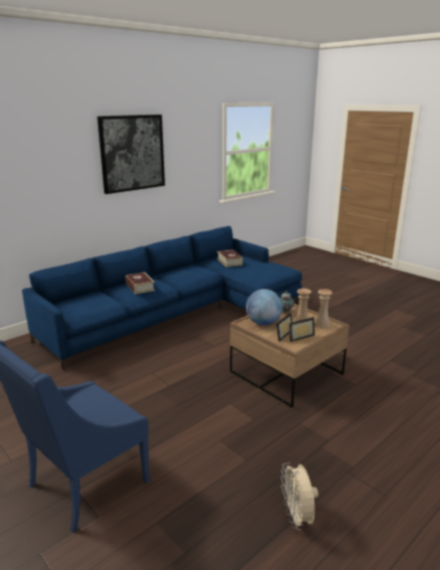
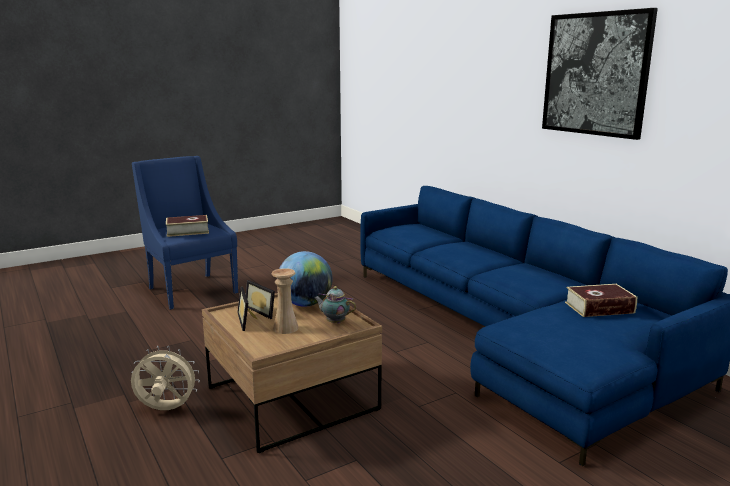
camera: 100 degrees right, 5 degrees down
book [126,272,155,294] -> book moved to [166,215,209,237]
beige fan [281,462,318,530] -> beige fan moved to [131,346,200,410]
beige vase [314,289,332,328] -> none

